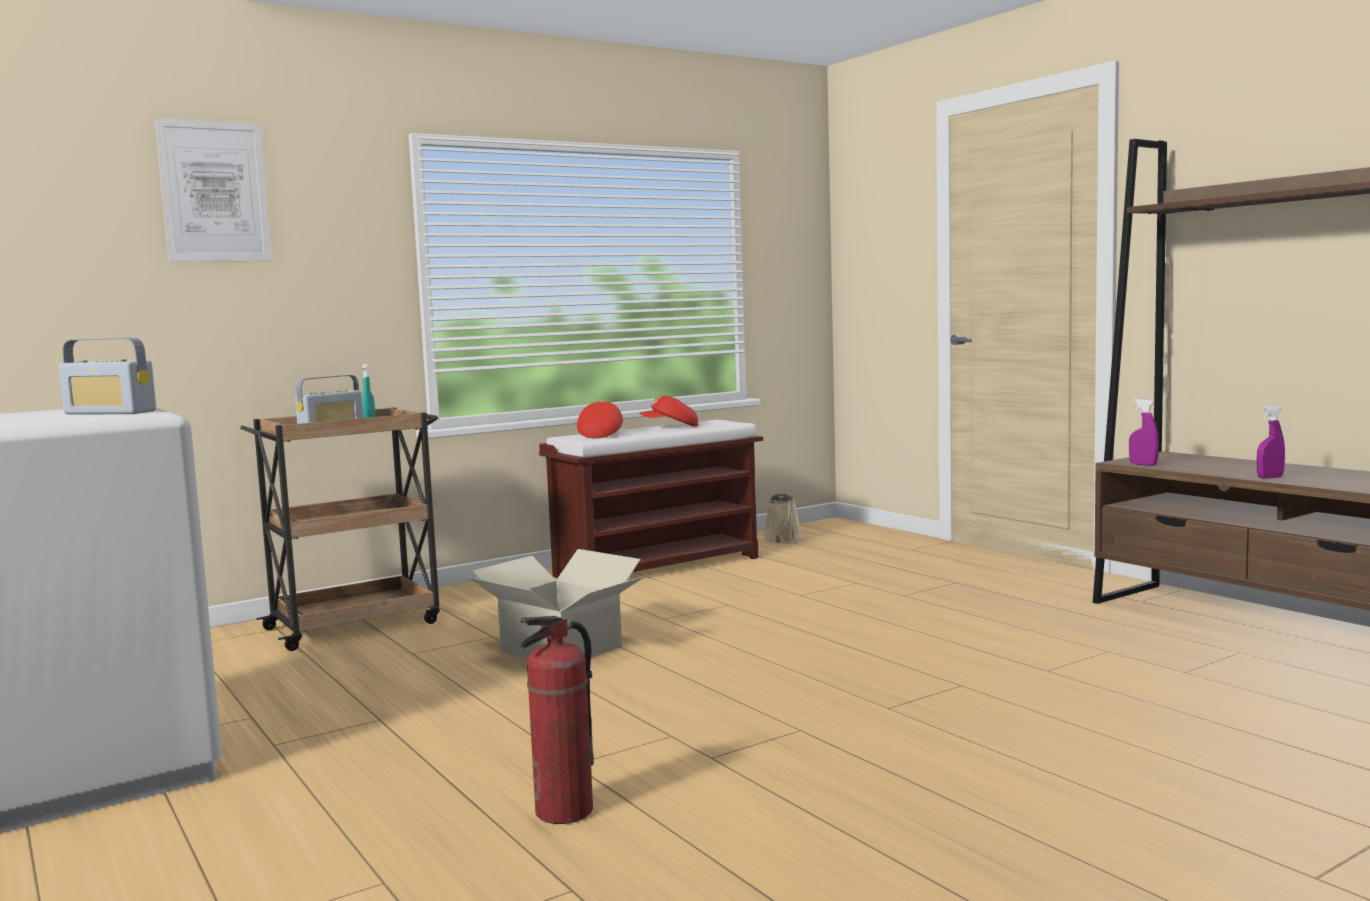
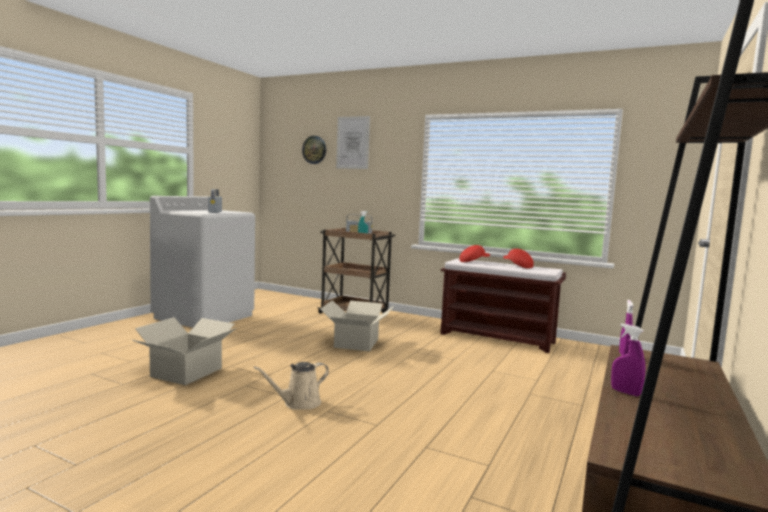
camera: 60 degrees right, 0 degrees up
fire extinguisher [520,616,594,824] -> cardboard box [132,317,236,385]
beige watering can [763,494,803,544] -> beige watering can moved to [253,362,329,410]
none -> wall clock [302,136,326,164]

